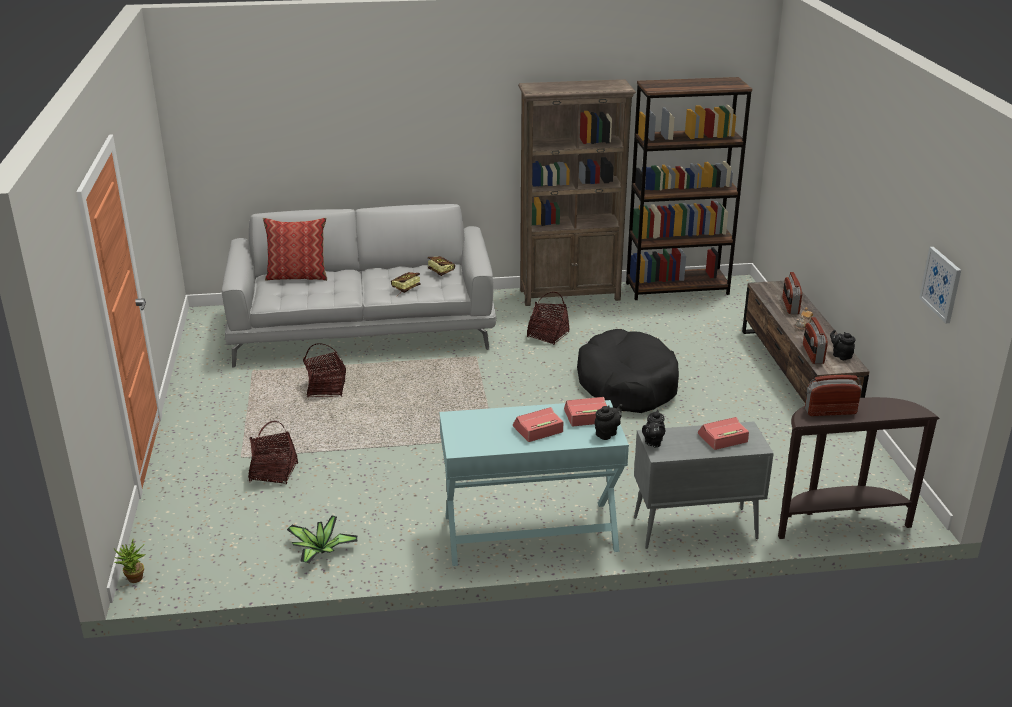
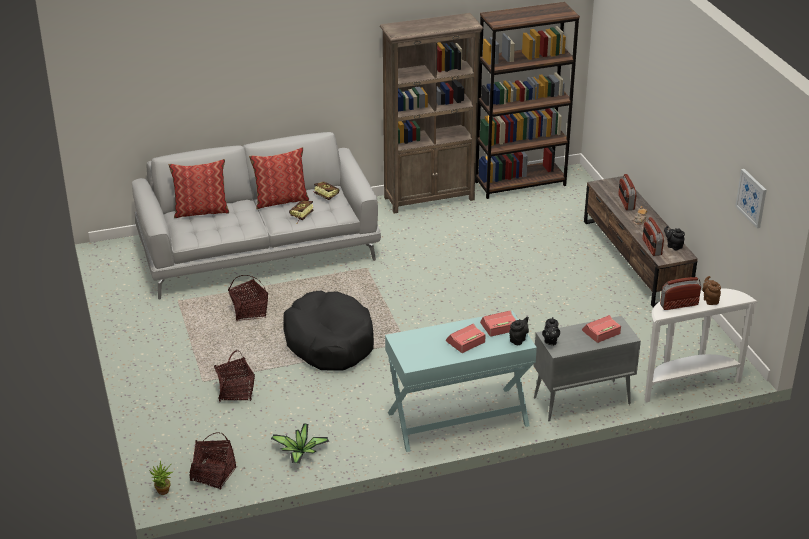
camera: 10 degrees left, 5 degrees up
basket [527,292,569,345] -> basket moved to [189,432,236,490]
black dog bed [577,329,679,413] -> black dog bed moved to [283,290,374,371]
brown console table [778,397,940,539] -> white console table [645,288,758,402]
none -> pillow [249,147,309,209]
none -> brown teapot [702,276,721,305]

